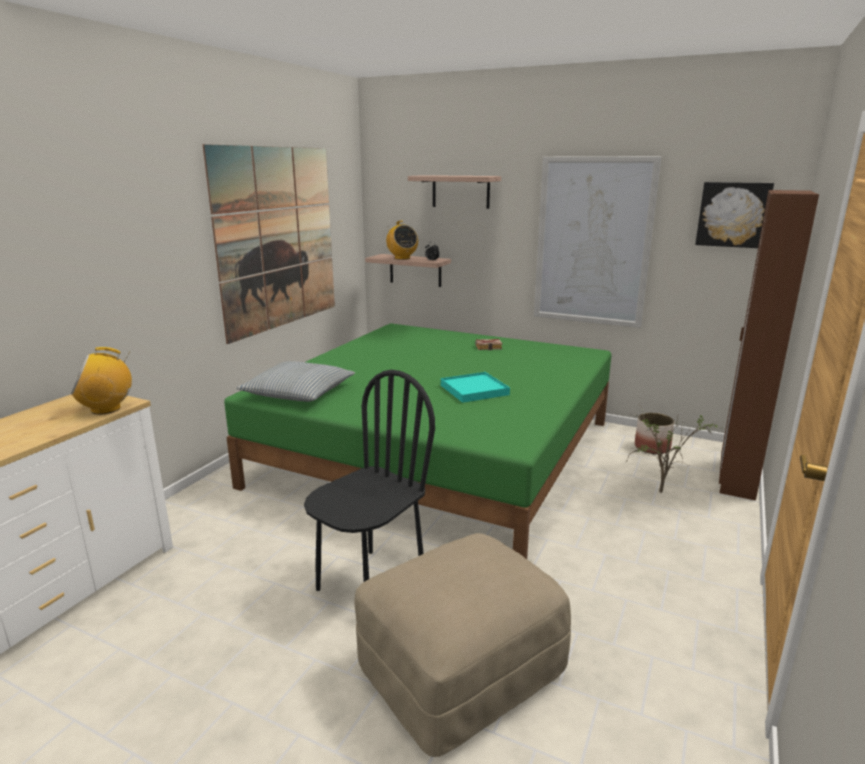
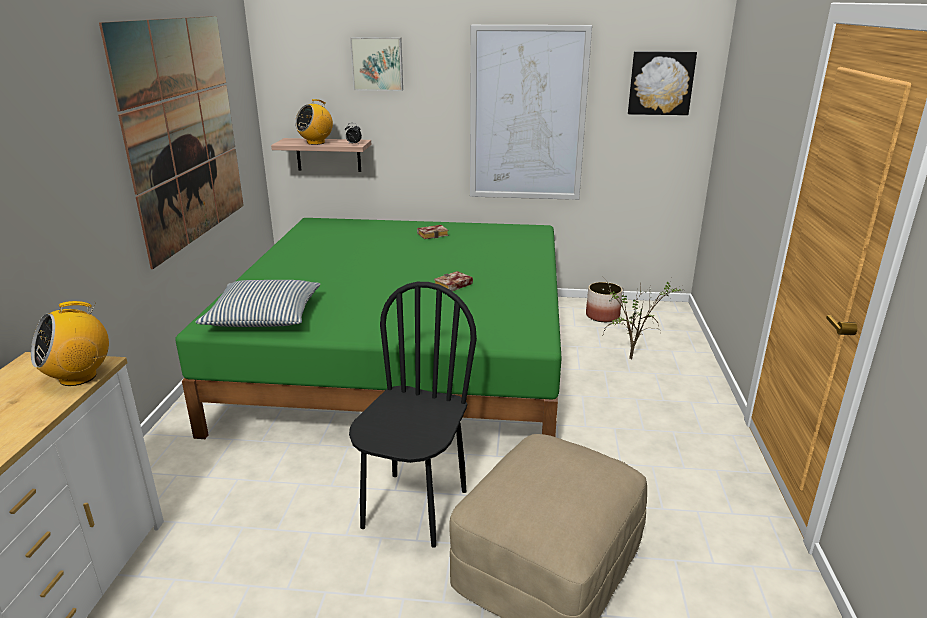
camera: 20 degrees left, 5 degrees up
radio [386,221,418,260] -> radio turned 90 degrees clockwise [295,99,333,145]
shelf [408,175,501,209] -> picture [350,37,403,91]
turquoise tray [441,372,510,403] -> book [434,271,473,291]
brown wardrobe [719,190,819,501] -> none

